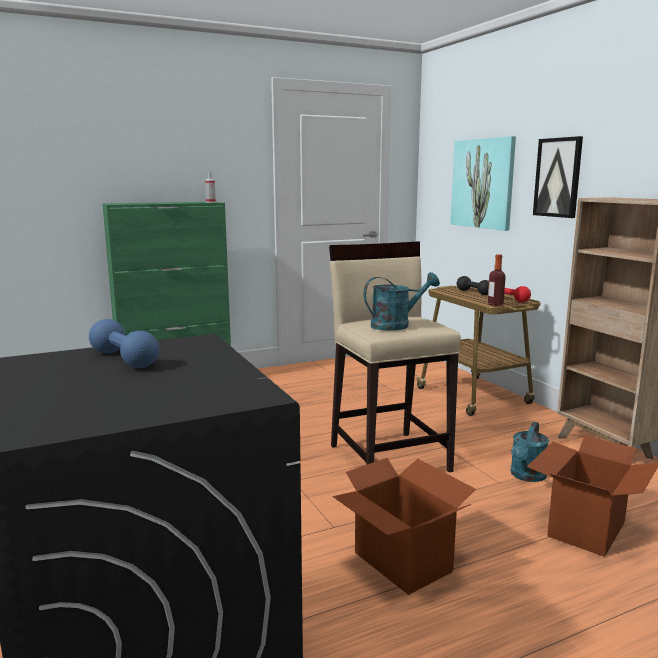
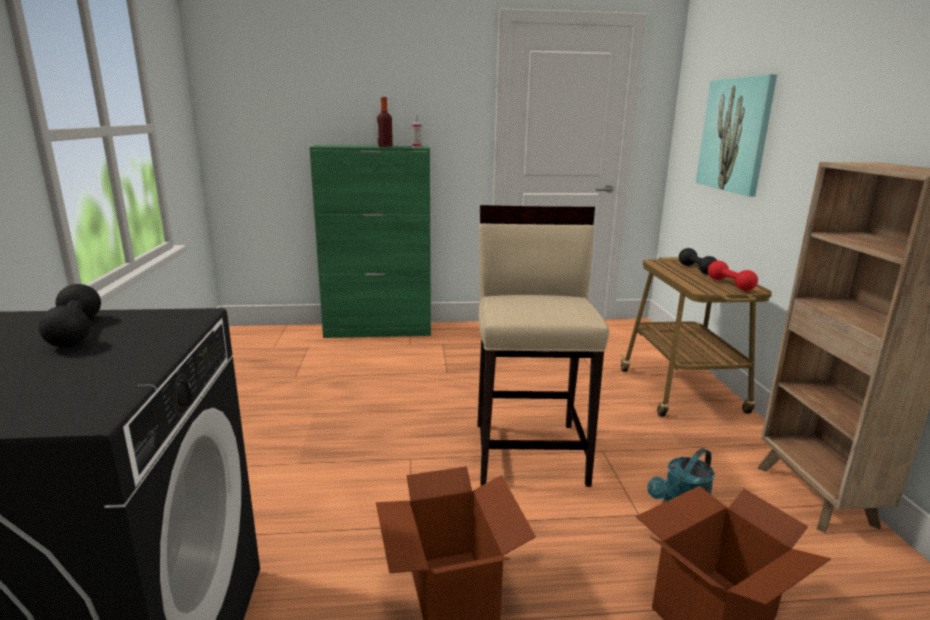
camera: 20 degrees right, 5 degrees up
blue dumbbell [89,319,159,368] -> black dumbbell [39,284,101,348]
turquoise watering can [364,272,440,331] -> none
bottle [488,254,506,306] -> bottle moved to [377,97,393,147]
picture [533,136,583,218] -> none

